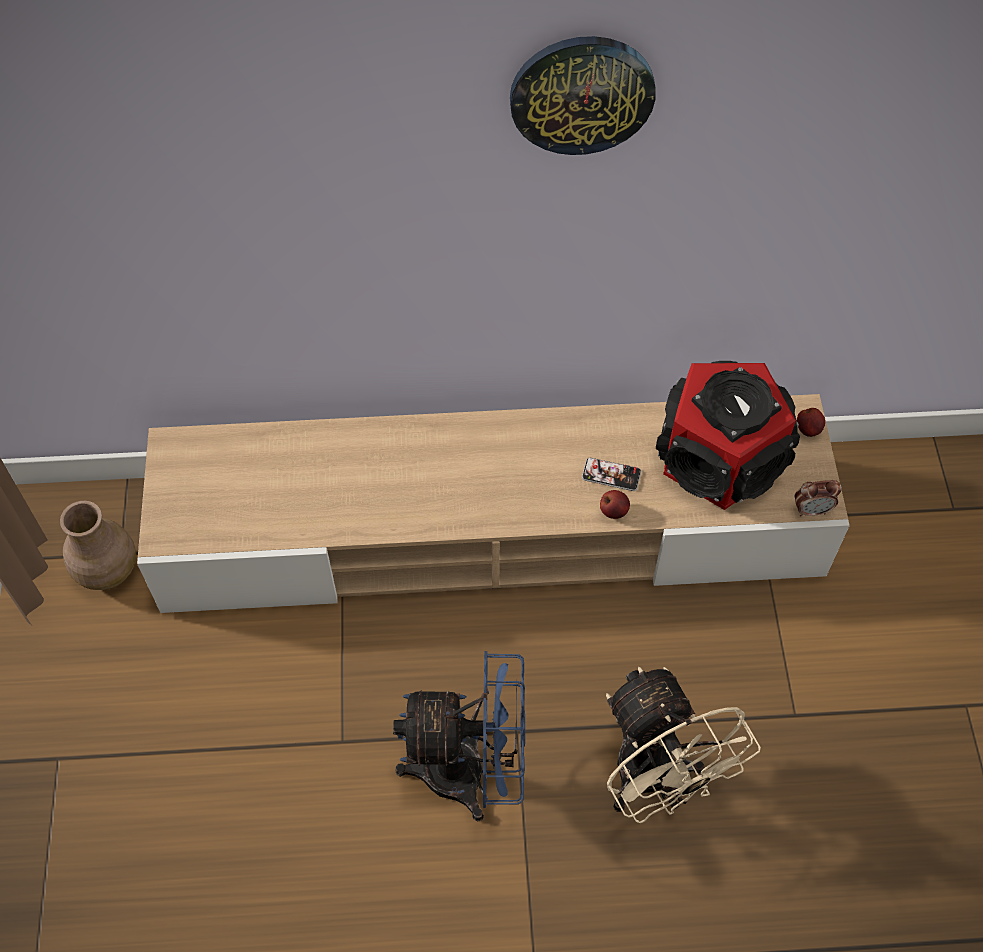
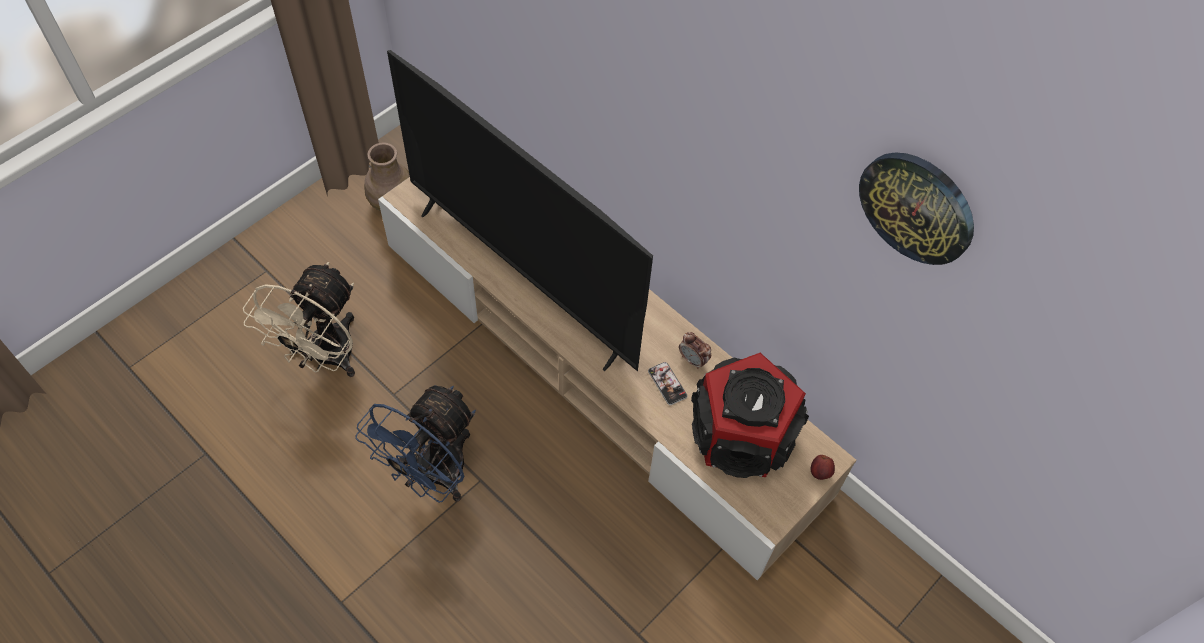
camera: 45 degrees right, 0 degrees up
blue fan [393,651,525,821] -> blue fan turned 75 degrees clockwise [355,385,476,503]
wall clock [510,36,656,155] -> wall clock moved to [859,152,974,265]
apple [600,490,630,519] -> none
beige fan [606,667,761,823] -> beige fan moved to [243,262,355,377]
alarm clock [795,480,842,517] -> alarm clock moved to [679,332,711,369]
none -> television [387,50,653,372]

